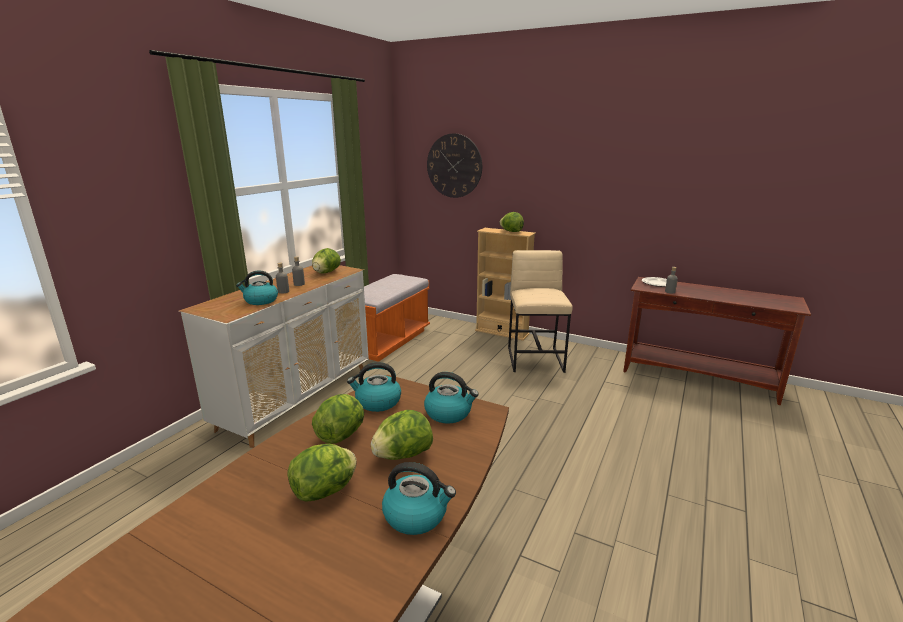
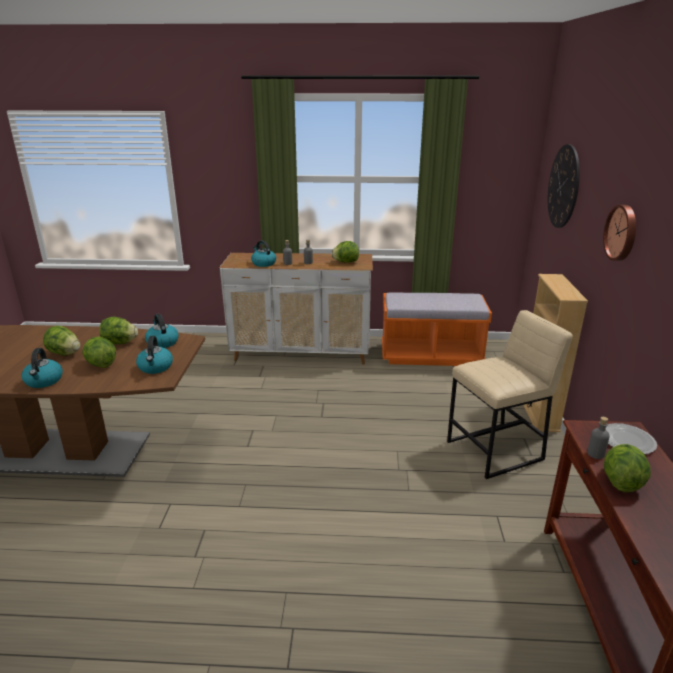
camera: 65 degrees right, 5 degrees up
lettuce [499,212,524,232] -> lettuce moved to [604,444,651,492]
none -> wall clock [603,205,636,261]

